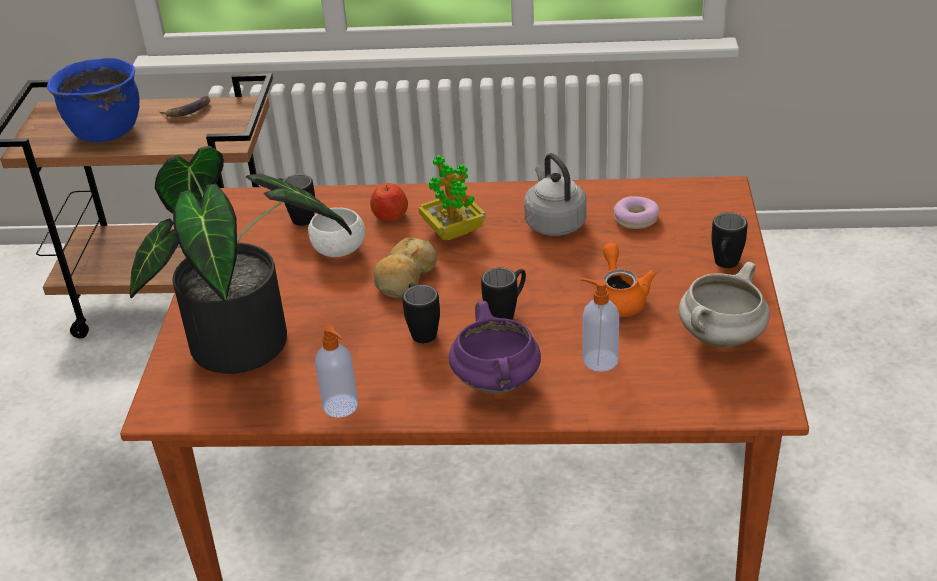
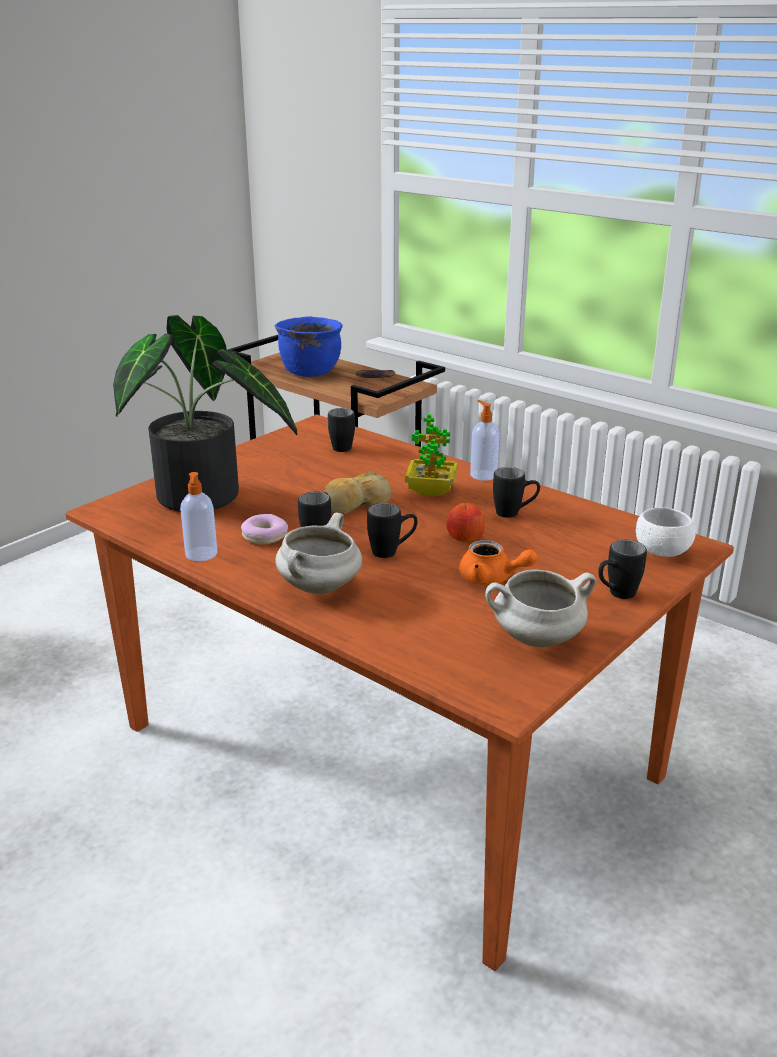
camera: 35 degrees right, 10 degrees down
white bowl [308,207,365,257] -> white bowl moved to [636,507,696,557]
apple [370,183,408,221] -> apple moved to [446,503,485,542]
purple cooking pot [449,301,541,394] -> white cooking pot [275,512,362,594]
grey kettle [524,153,587,236] -> black mug [493,467,540,518]
soap dispenser [580,278,619,372] -> soap dispenser moved to [470,400,499,481]
orange teapot [593,243,657,317] -> orange teapot turned 90 degrees clockwise [459,540,537,585]
donut [614,196,659,229] -> donut moved to [241,514,288,544]

